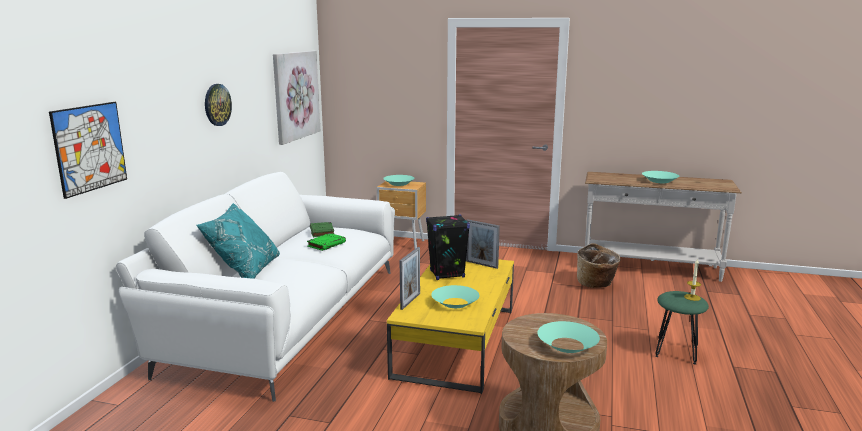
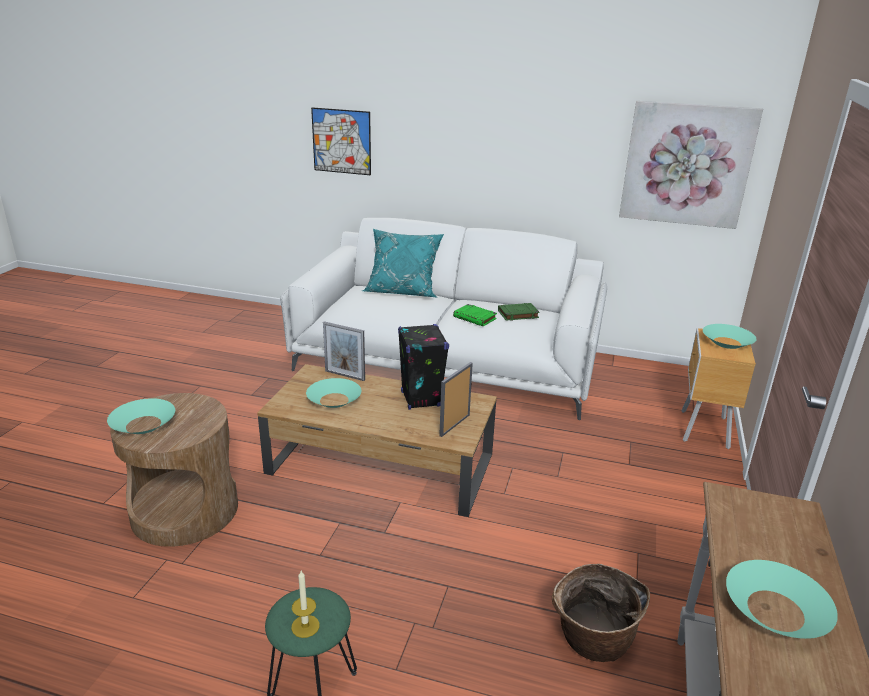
camera: 90 degrees right, 10 degrees up
wall clock [205,84,232,126] -> none
yellow coffee table [387,260,514,394] -> brown coffee table [257,364,497,517]

